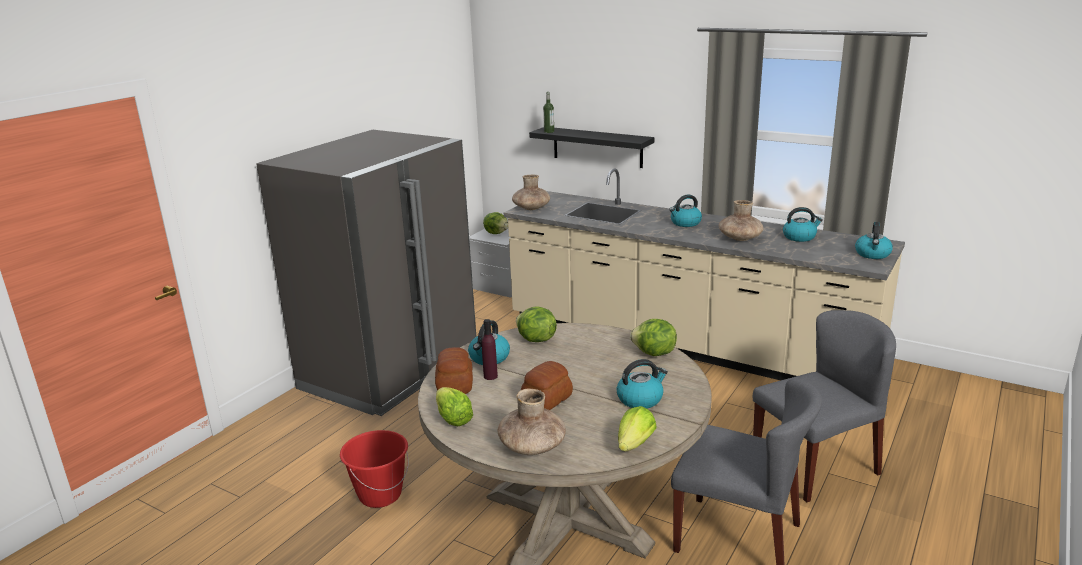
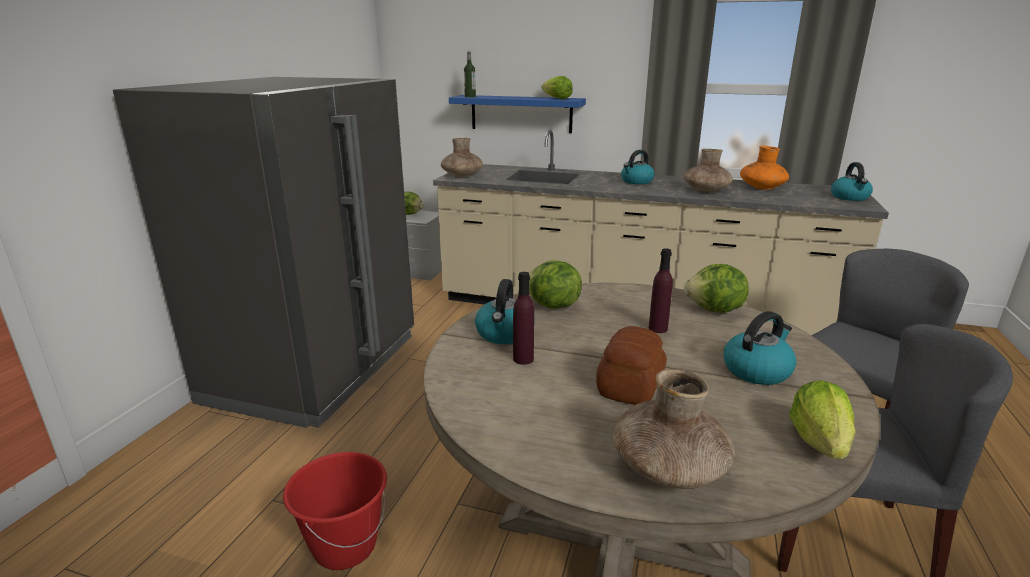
camera: 15 degrees left, 0 degrees up
bread [435,347,473,394] -> none
lettuce [436,387,473,426] -> lettuce moved to [542,76,573,99]
black shelf [529,127,654,168] -> blue shelf [449,95,586,133]
kettle [783,207,823,242] -> orange vase [740,146,789,190]
none -> purple bottle [649,248,673,333]

